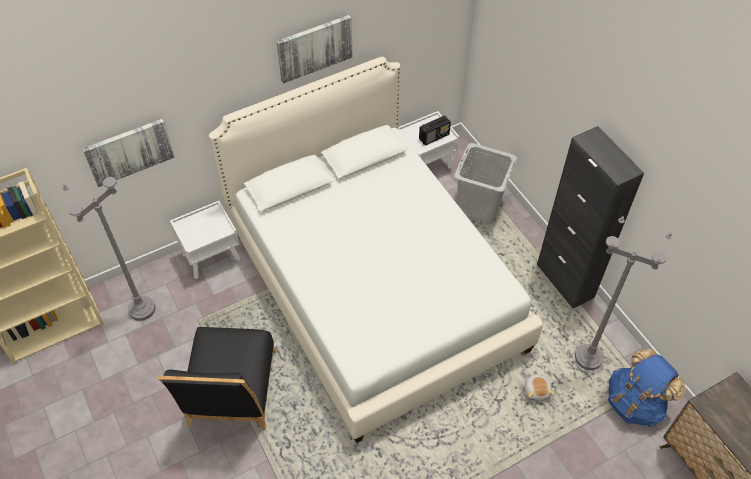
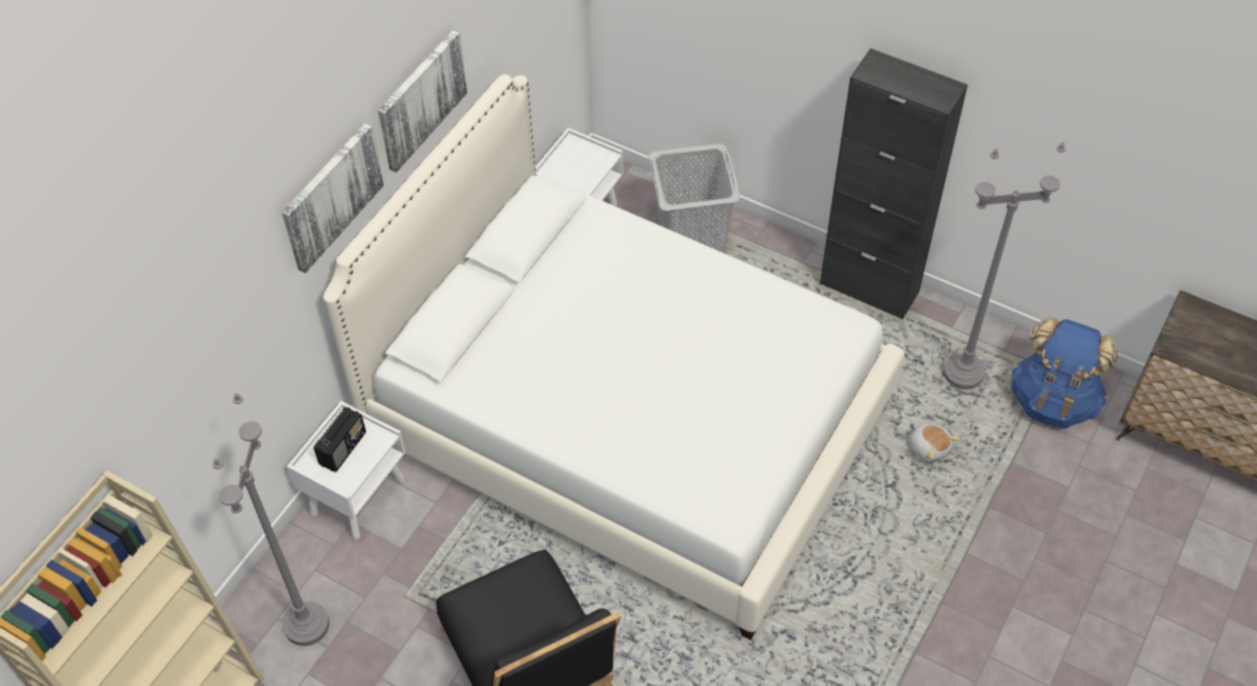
camera: 30 degrees left, 0 degrees up
picture [82,119,175,187] -> picture moved to [282,123,384,273]
radio [419,116,451,146] -> radio moved to [314,407,366,472]

